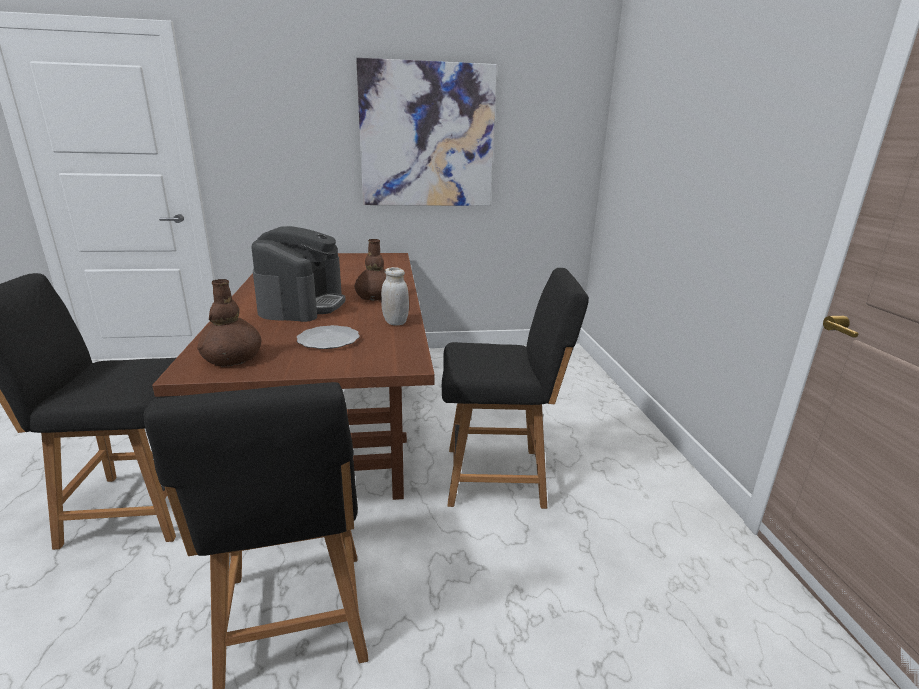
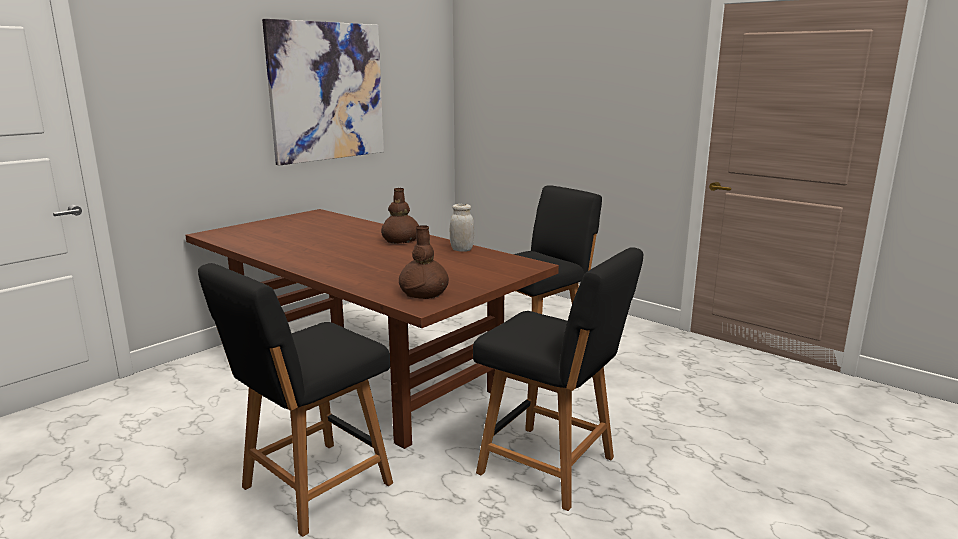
camera: 40 degrees left, 5 degrees down
coffee machine [252,226,346,322] -> none
plate [297,325,360,349] -> none

